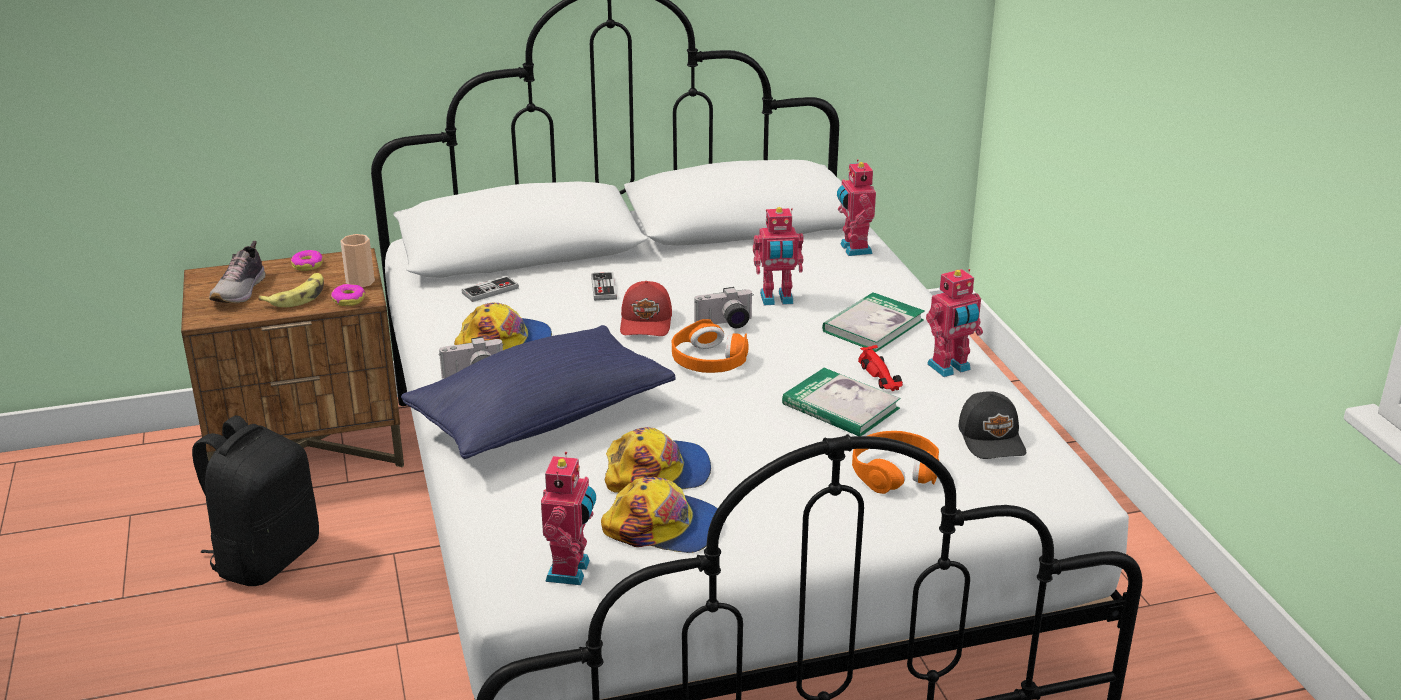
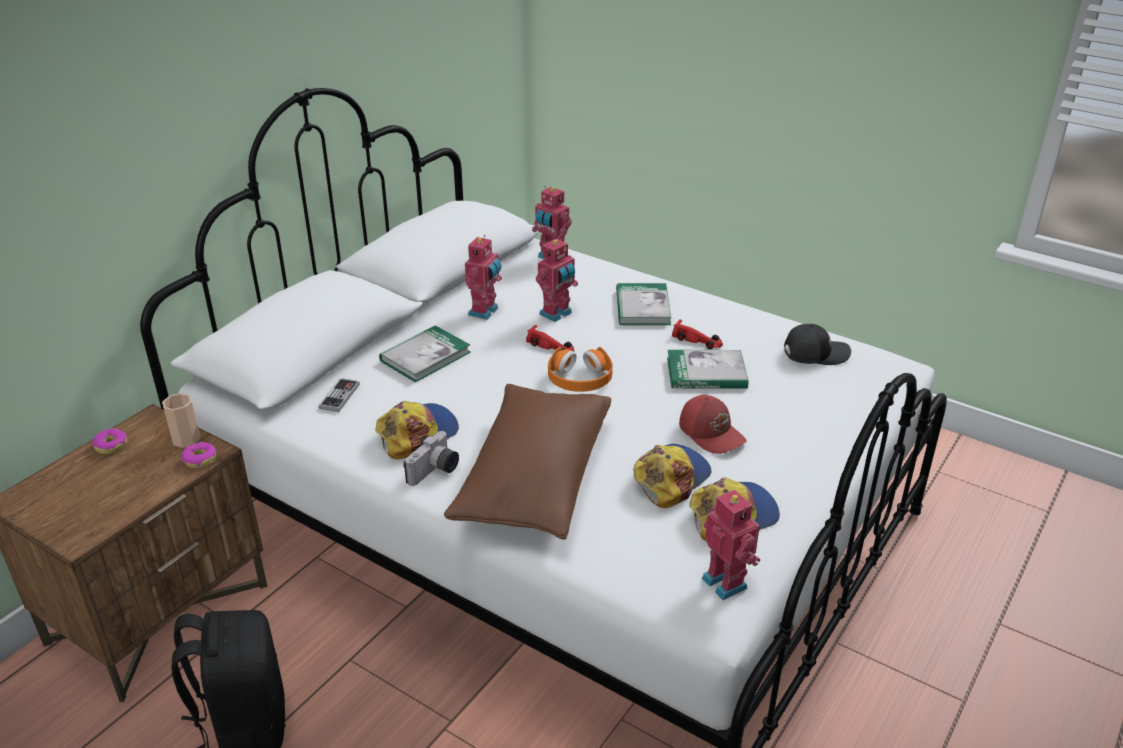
camera: 40 degrees left, 5 degrees up
shoe [209,241,266,303] -> none
banana [258,273,324,307] -> none
blue pillow [401,325,676,459] -> brown pillow [444,384,611,540]
game controller [591,272,617,301] -> book [379,325,471,382]
red cap [620,281,672,336] -> red cap moved to [679,395,747,454]
camera [694,287,754,328] -> red toy car [526,325,574,351]
orange headphones [852,431,939,494] -> none
toy robot [926,269,983,377] -> toy robot moved to [465,235,502,320]
black cap [959,392,1026,459] -> black cap turned 45 degrees counterclockwise [784,324,851,365]

